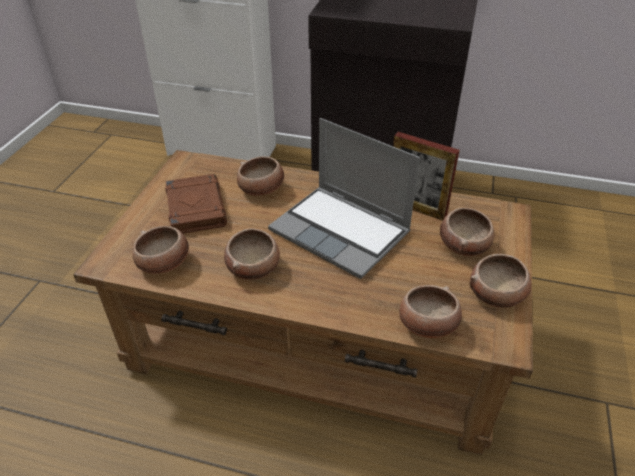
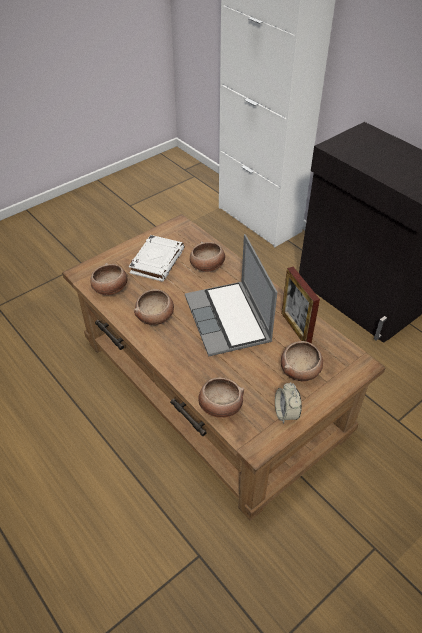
camera: 35 degrees right, 5 degrees up
brown book [165,174,227,234] -> white book [129,235,185,282]
bowl [470,254,531,308] -> alarm clock [275,382,302,424]

